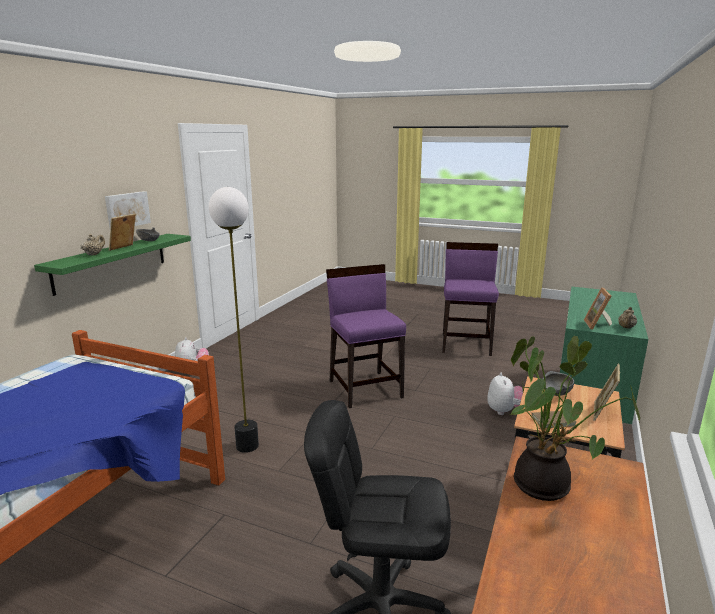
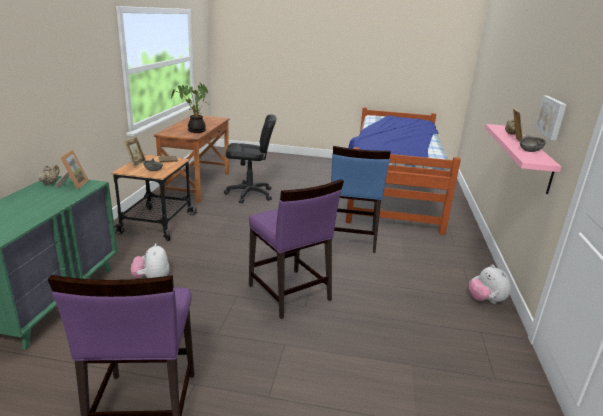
camera: 165 degrees right, 5 degrees up
green shelf [34,234,191,296] -> pink shelf [485,124,562,194]
floor lamp [209,187,259,453] -> blue chair [331,146,391,253]

